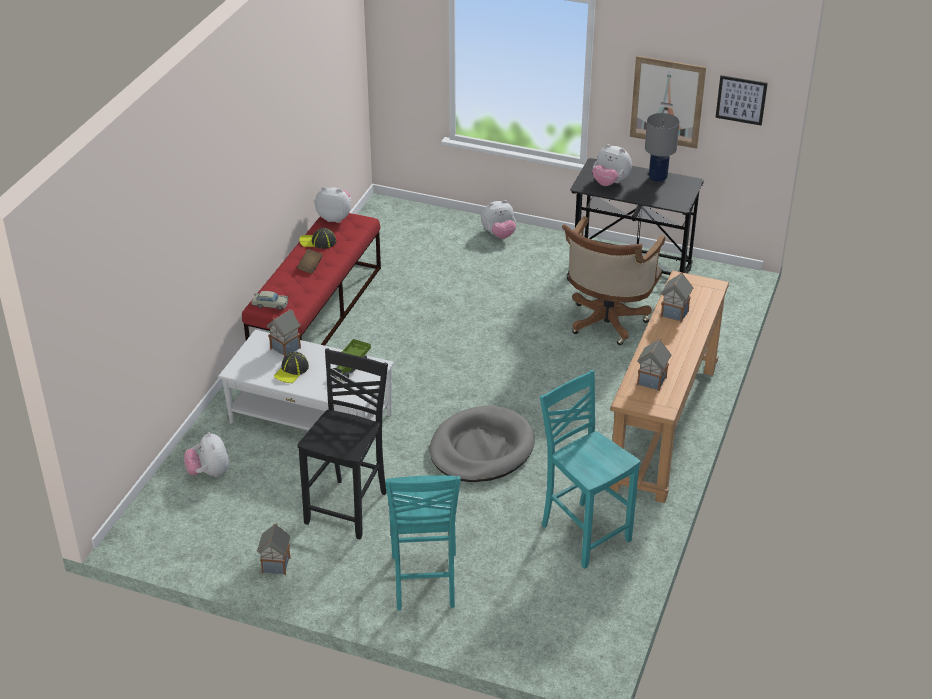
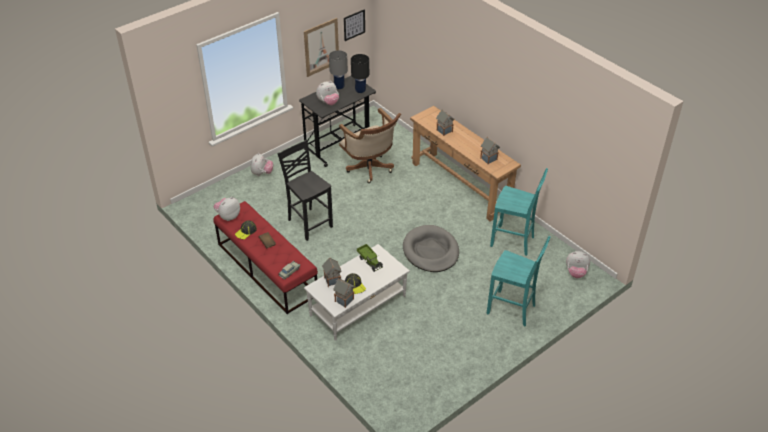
camera: 60 degrees left, 5 degrees up
plush toy [184,432,229,477] -> plush toy moved to [566,251,590,278]
toy house [257,524,290,575] -> toy house moved to [333,279,355,308]
black chair [297,348,388,539] -> black chair moved to [278,140,333,241]
turquoise chair [540,370,640,569] -> turquoise chair turned 150 degrees counterclockwise [490,168,548,256]
none -> black table lamp [351,54,369,93]

